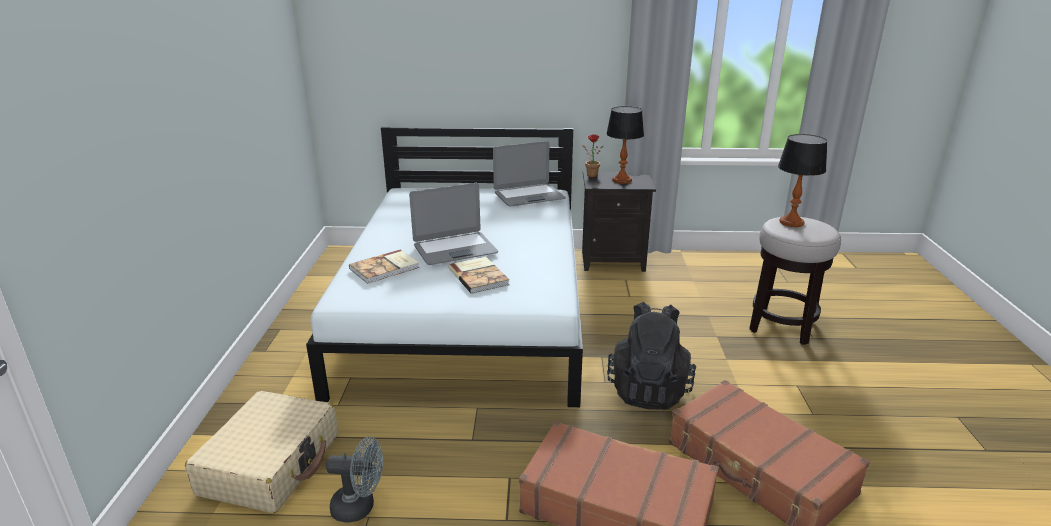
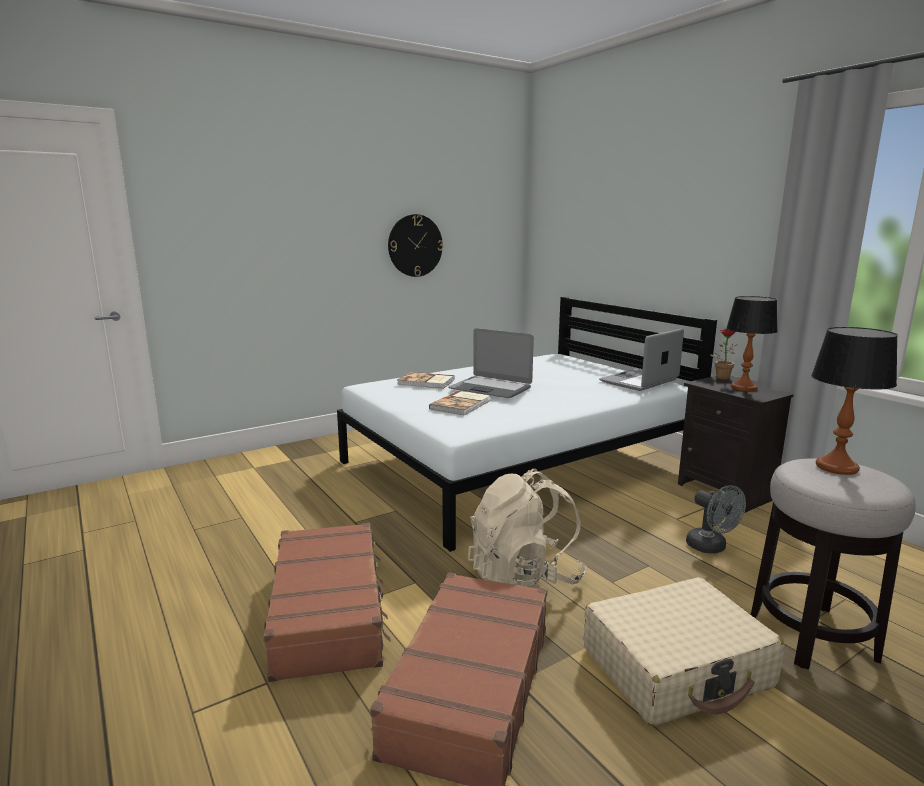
camera: 55 degrees right, 10 degrees down
beige suitcase [185,391,338,513] -> beige suitcase moved to [584,577,784,726]
grey fan [326,437,383,522] -> grey fan moved to [686,485,746,554]
laptop [493,141,566,207] -> laptop turned 105 degrees clockwise [599,329,684,391]
black backpack [607,302,696,410] -> beige backpack [468,469,586,588]
none -> wall clock [388,214,443,277]

